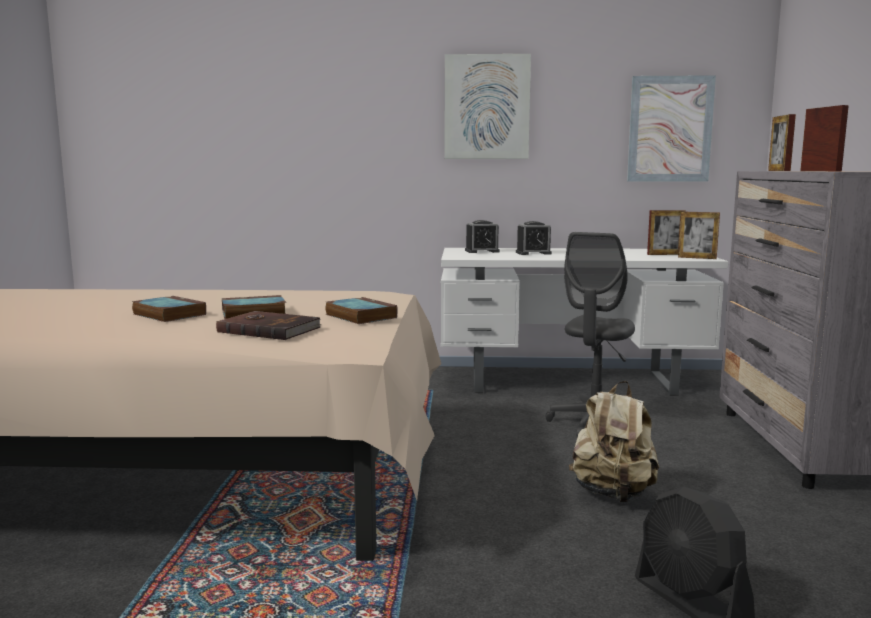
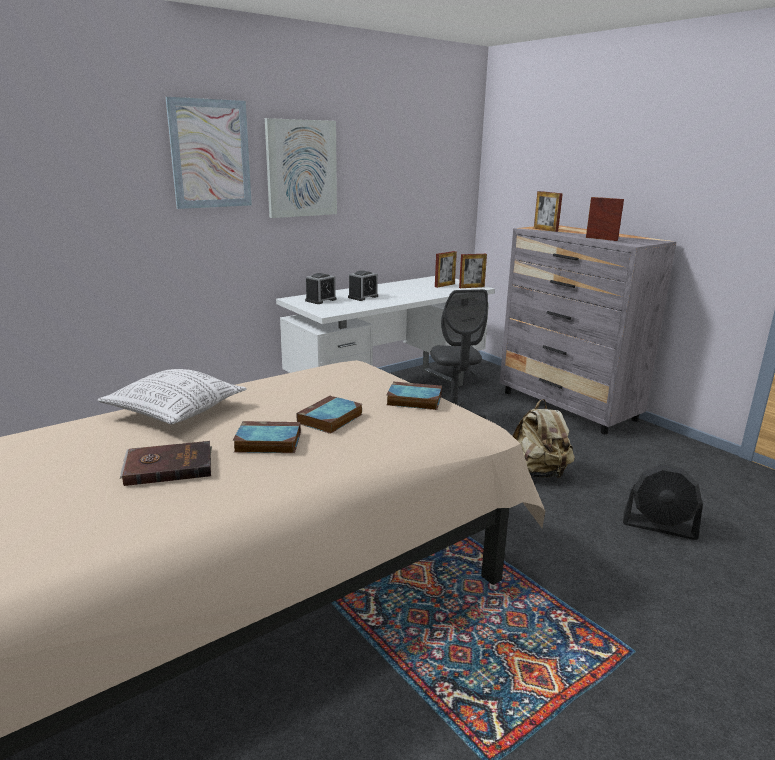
camera: 40 degrees left, 10 degrees up
brown book [216,311,322,340] -> brown book moved to [120,441,212,486]
picture [627,75,716,182] -> picture moved to [165,97,252,209]
none -> pillow [97,369,246,424]

